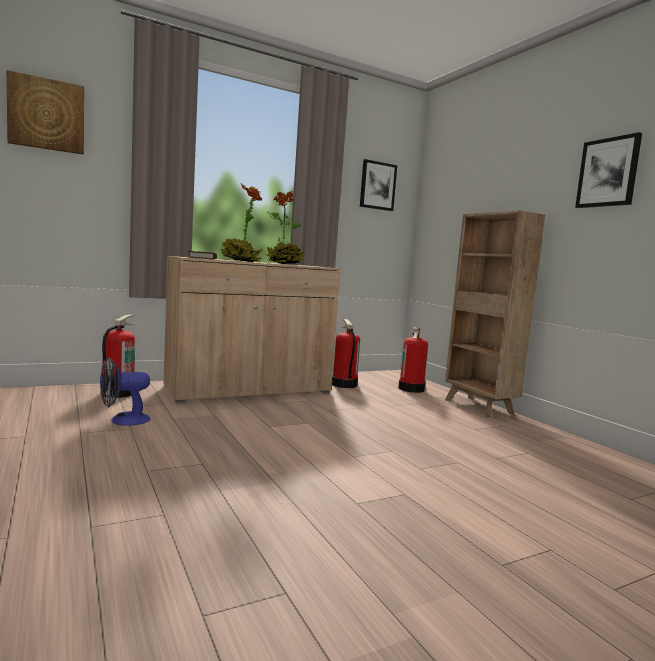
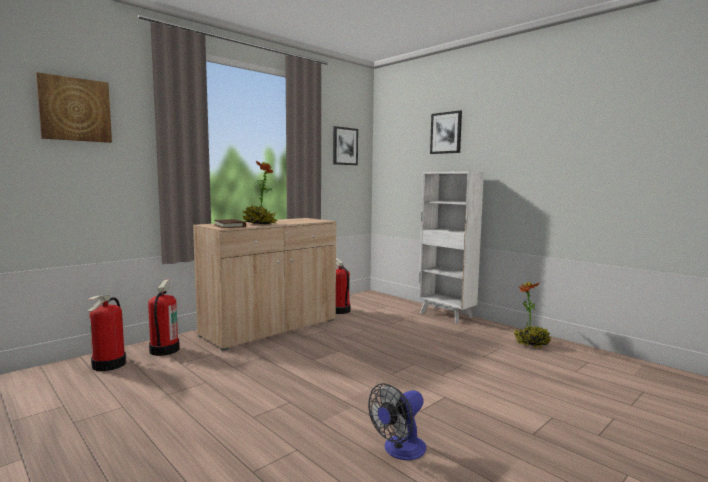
camera: 15 degrees left, 0 degrees up
fan [100,357,151,426] -> fan moved to [368,383,426,460]
potted plant [265,191,305,264] -> potted plant moved to [514,281,552,348]
fire extinguisher [398,328,428,393] -> fire extinguisher moved to [88,295,126,371]
brown bookcase [445,210,545,418] -> white bookcase [419,171,484,323]
picture [575,132,642,208] -> picture moved to [430,110,462,154]

